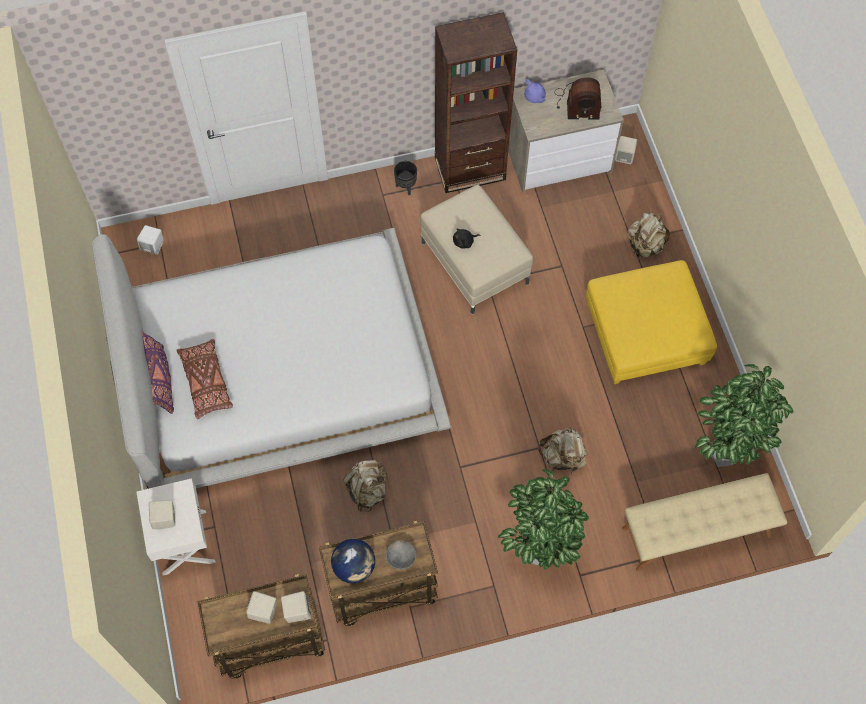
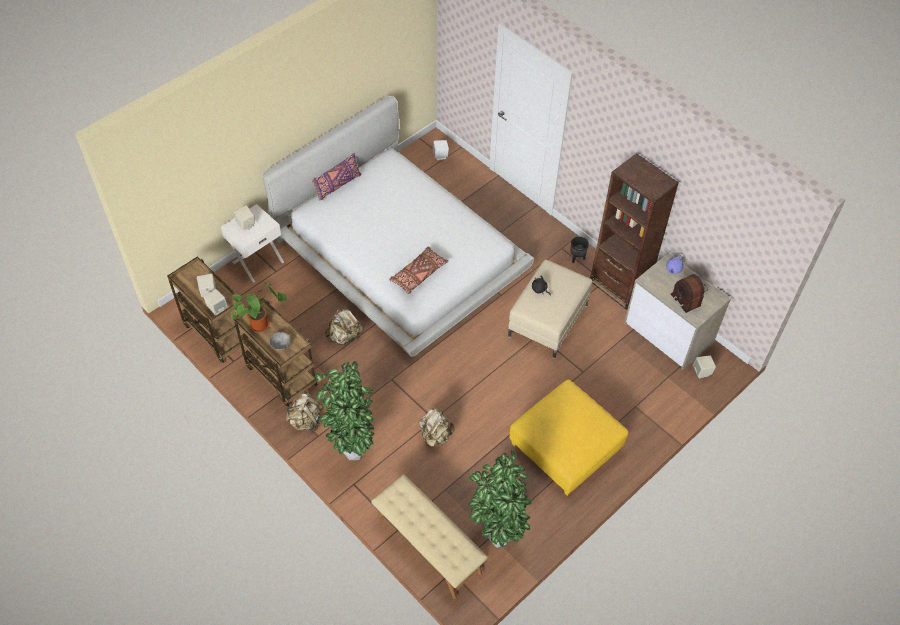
camera: 60 degrees right, 10 degrees down
brown pillow [177,339,233,419] -> brown pillow moved to [389,247,449,294]
globe [331,539,375,583] -> potted plant [231,281,287,332]
beige backpack [628,212,670,258] -> beige backpack moved to [286,393,323,432]

